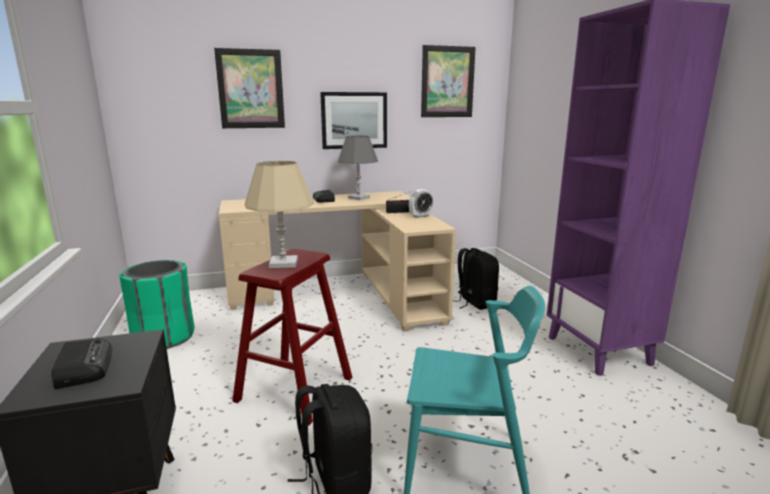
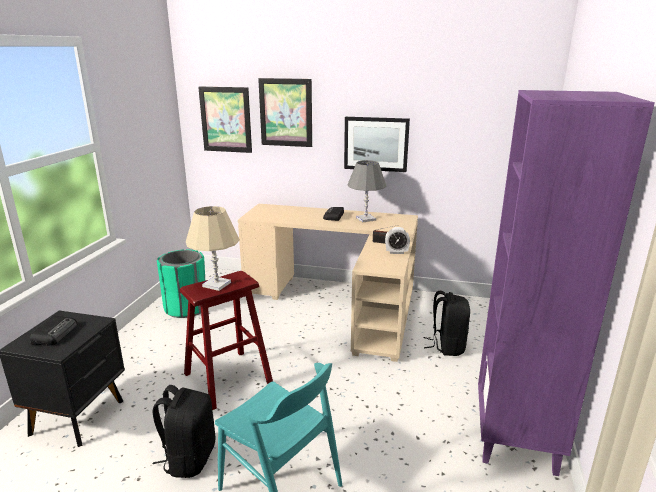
camera: 30 degrees right, 5 degrees up
picture [421,45,476,117] -> picture moved to [198,87,252,153]

